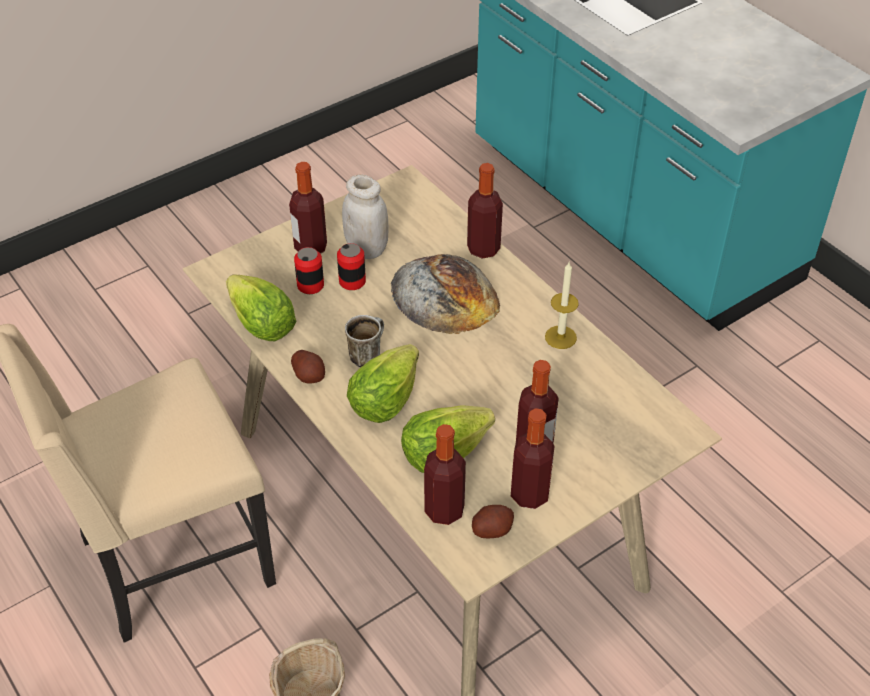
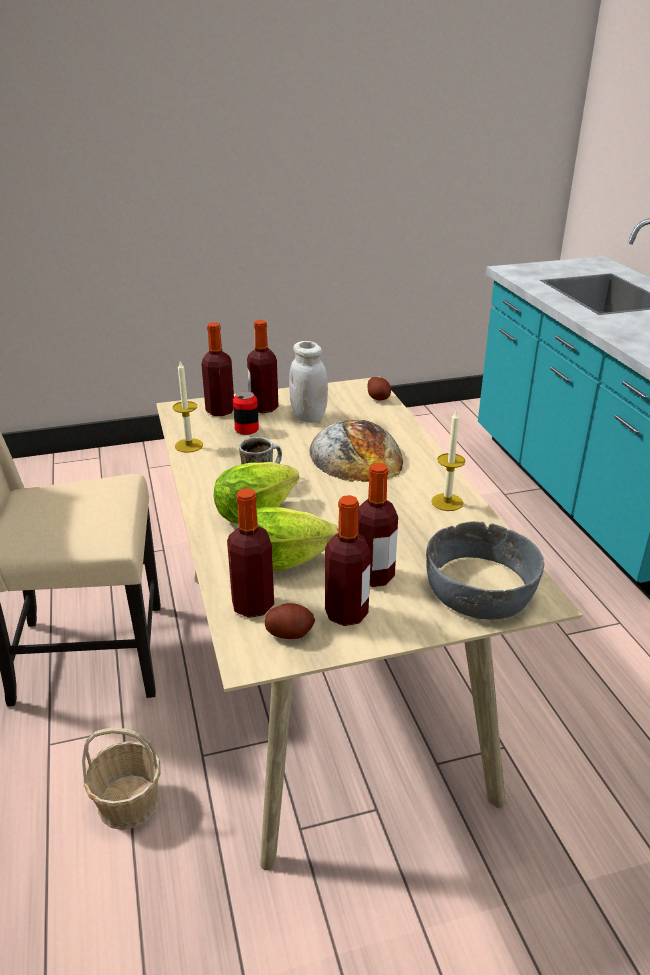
camera: 20 degrees right, 15 degrees down
lettuce [226,275,297,341] -> candle [173,361,203,453]
potato [291,350,325,384] -> potato moved to [367,377,391,400]
can [337,243,366,290] -> none
bottle [467,163,503,258] -> bottle moved to [201,322,234,416]
none -> grey bowl [426,521,544,620]

